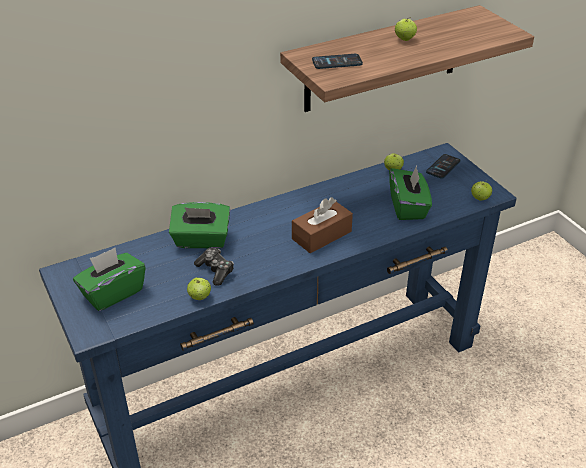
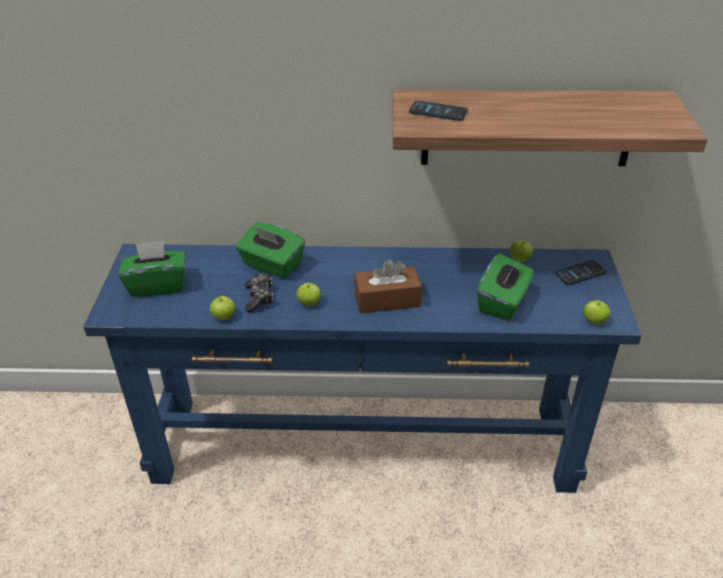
camera: 30 degrees right, 0 degrees up
apple [395,17,417,41] -> apple moved to [296,283,321,306]

